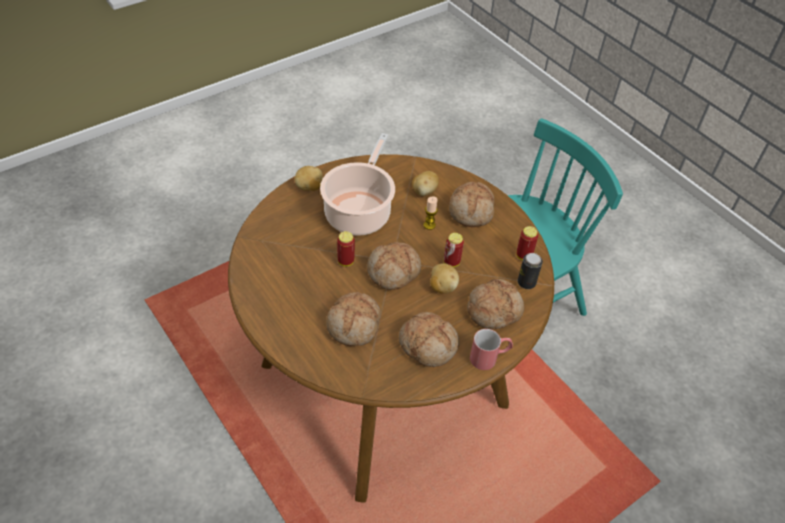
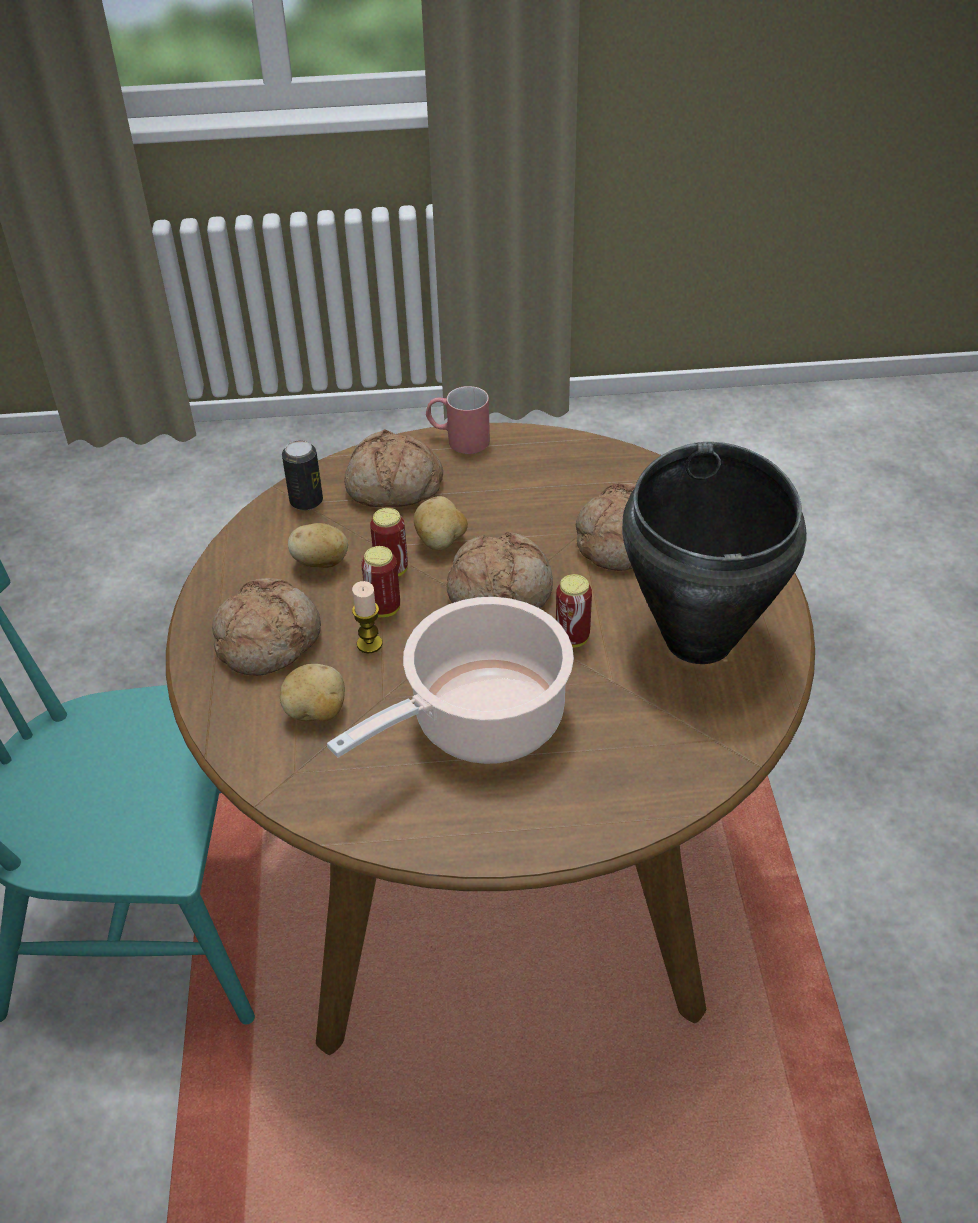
camera: 145 degrees left, 5 degrees down
potato [295,166,323,191] -> potato moved to [288,523,348,568]
bread [399,312,459,367] -> none
can [516,226,538,260] -> can moved to [361,546,400,617]
none -> black cooking pot [622,442,807,664]

